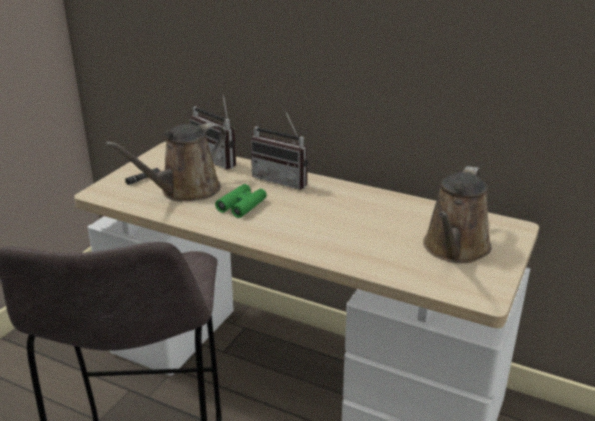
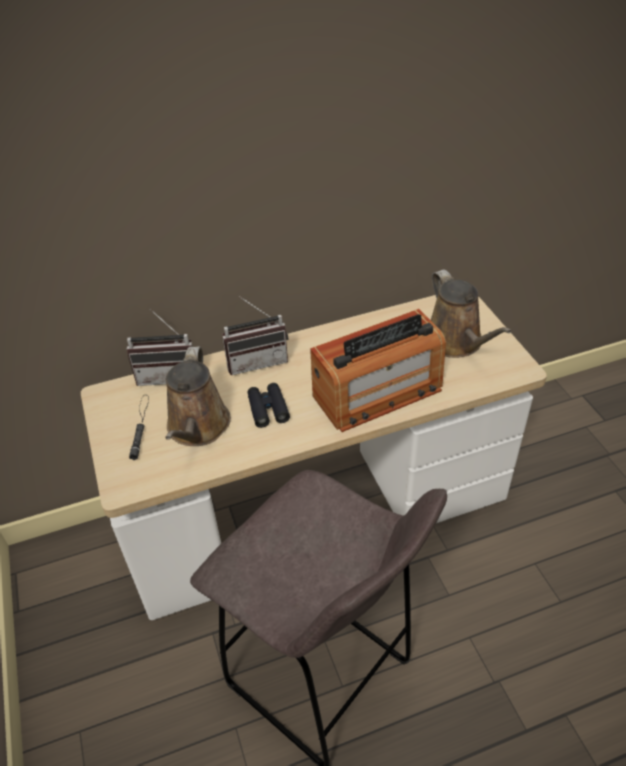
camera: 45 degrees left, 15 degrees up
green binoculars [215,184,267,218] -> black binoculars [247,383,290,428]
none -> radio [310,309,446,432]

